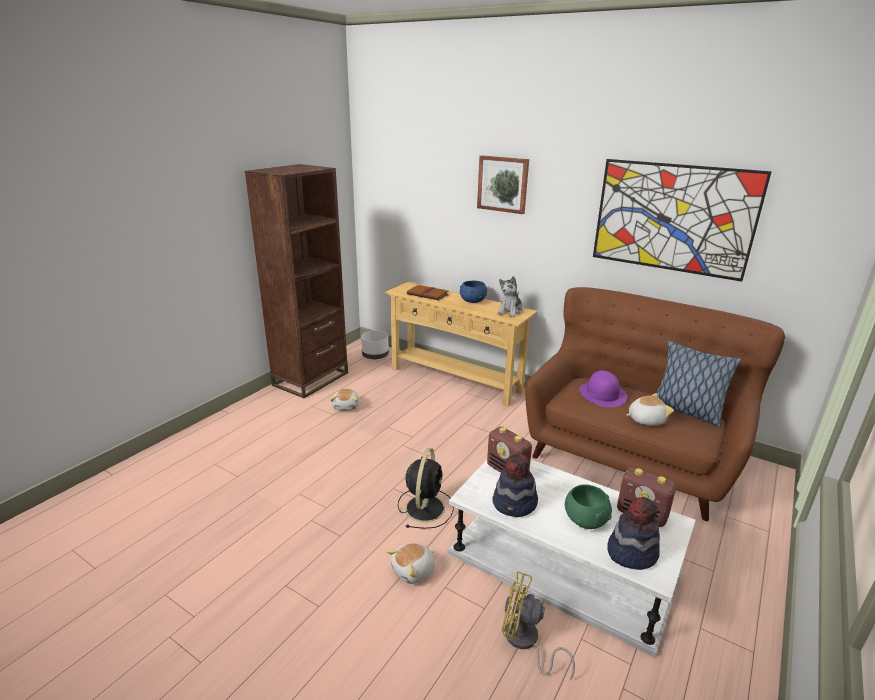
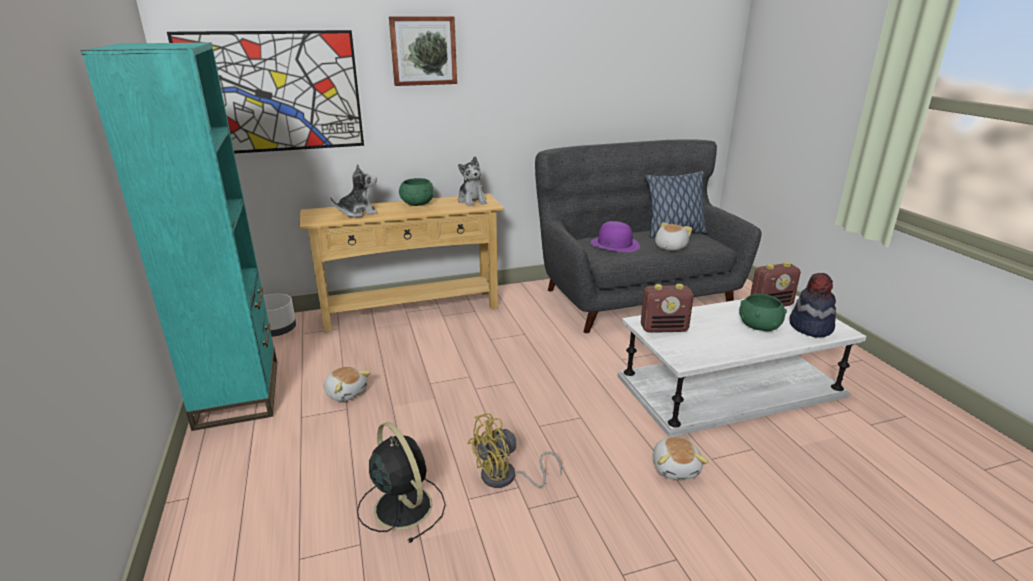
camera: 50 degrees left, 0 degrees up
brown bookcase [245,164,348,398] -> turquoise bookcase [80,42,277,431]
black fan [398,448,454,529] -> black fan moved to [357,422,446,543]
brown book [407,284,449,300] -> plush toy [330,164,378,217]
blue bowl [460,281,487,303] -> green bowl [399,178,434,206]
hat [492,453,538,517] -> none
yellow fan [502,571,575,680] -> yellow fan moved to [467,413,562,488]
brown sofa [525,287,785,521] -> grey sofa [535,139,761,333]
picture [593,159,772,282] -> picture moved to [167,30,364,154]

